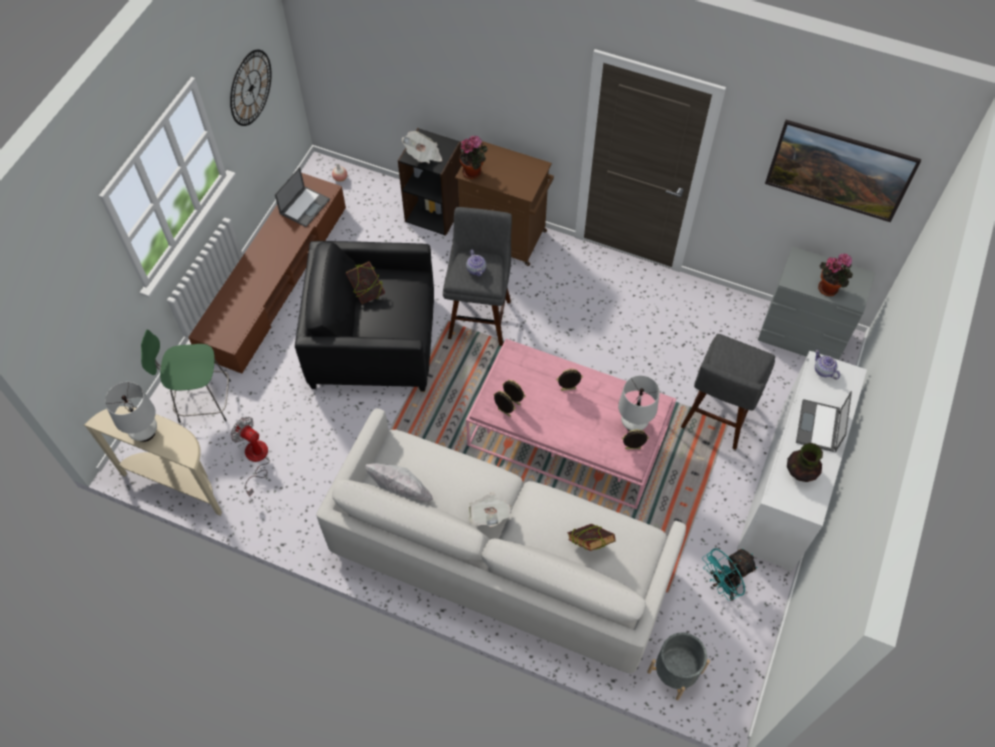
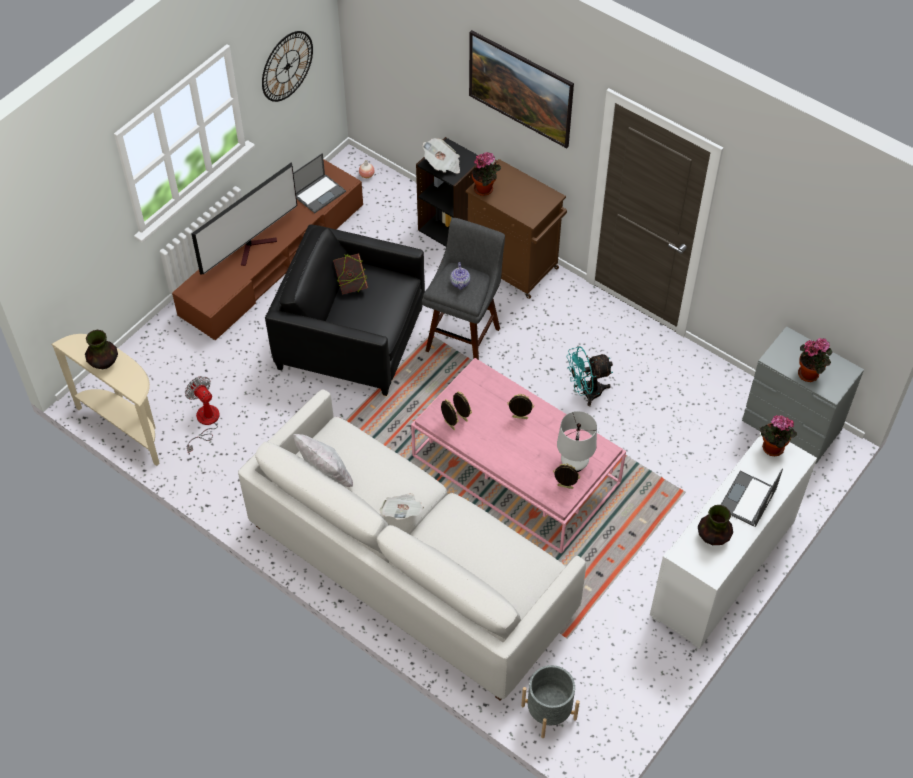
camera: 15 degrees right, 5 degrees down
white table lamp [105,382,157,442] -> vase [85,330,118,369]
green stool [141,329,231,423] -> none
book [567,524,615,551] -> none
grey stool [681,334,775,450] -> none
turquoise fan [702,549,758,601] -> turquoise fan moved to [566,346,613,406]
picture [765,120,921,222] -> picture moved to [469,30,574,148]
teapot [815,350,840,379] -> potted plant [760,415,797,456]
none -> television [191,162,297,274]

